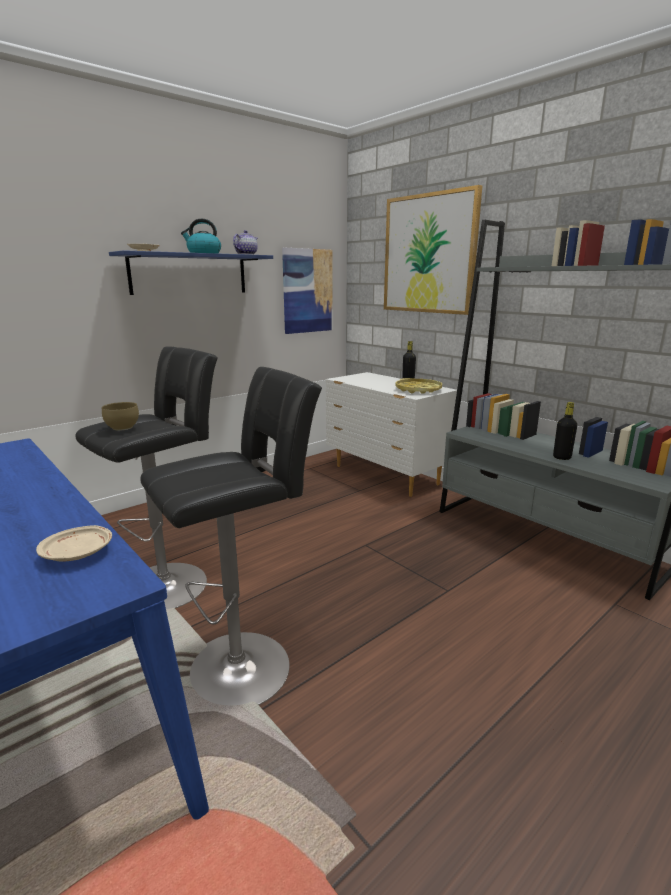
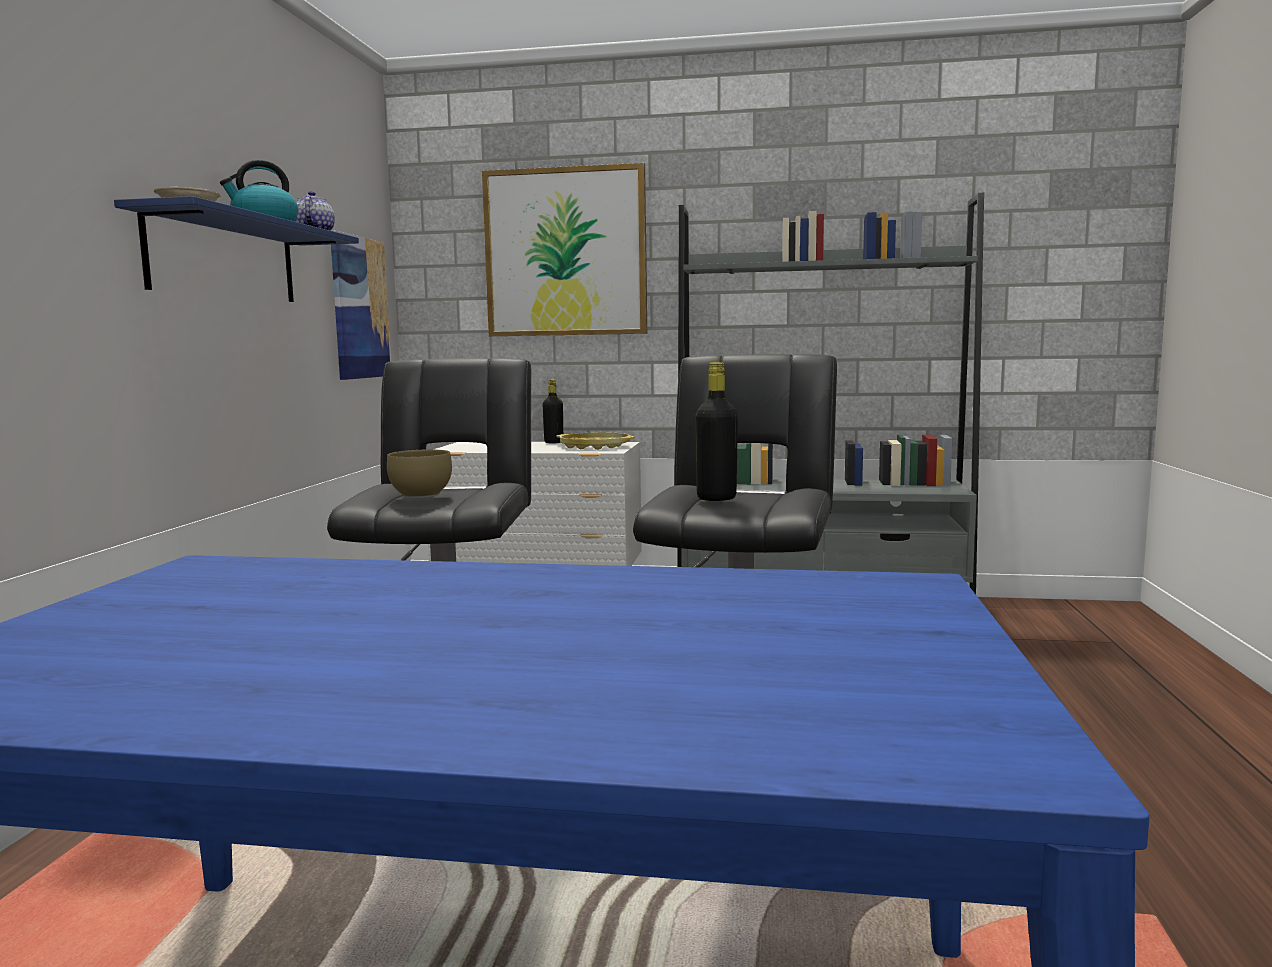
camera: 40 degrees left, 10 degrees down
beige plate [36,525,112,562] -> none
black bottle [553,402,577,460] -> black bottle moved to [695,362,738,501]

